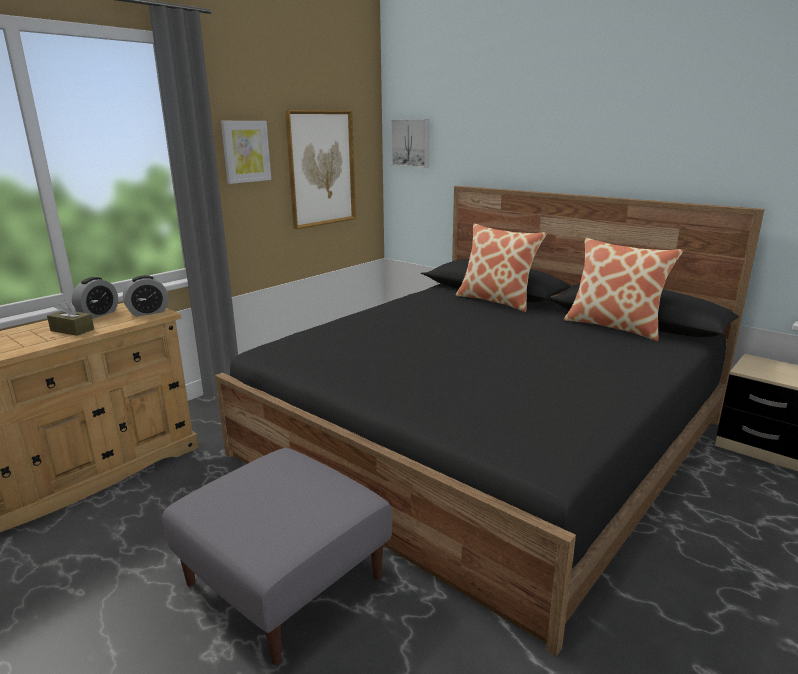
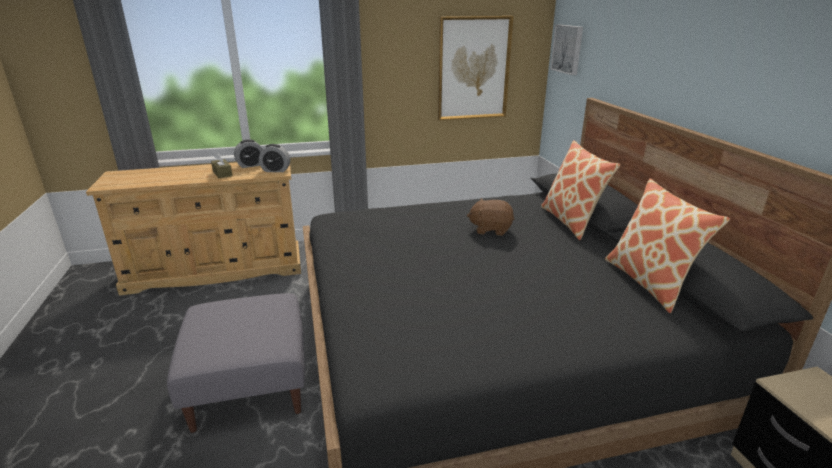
camera: 35 degrees right, 5 degrees up
picture [221,121,271,184] -> none
none -> brown plush toy [467,198,514,236]

